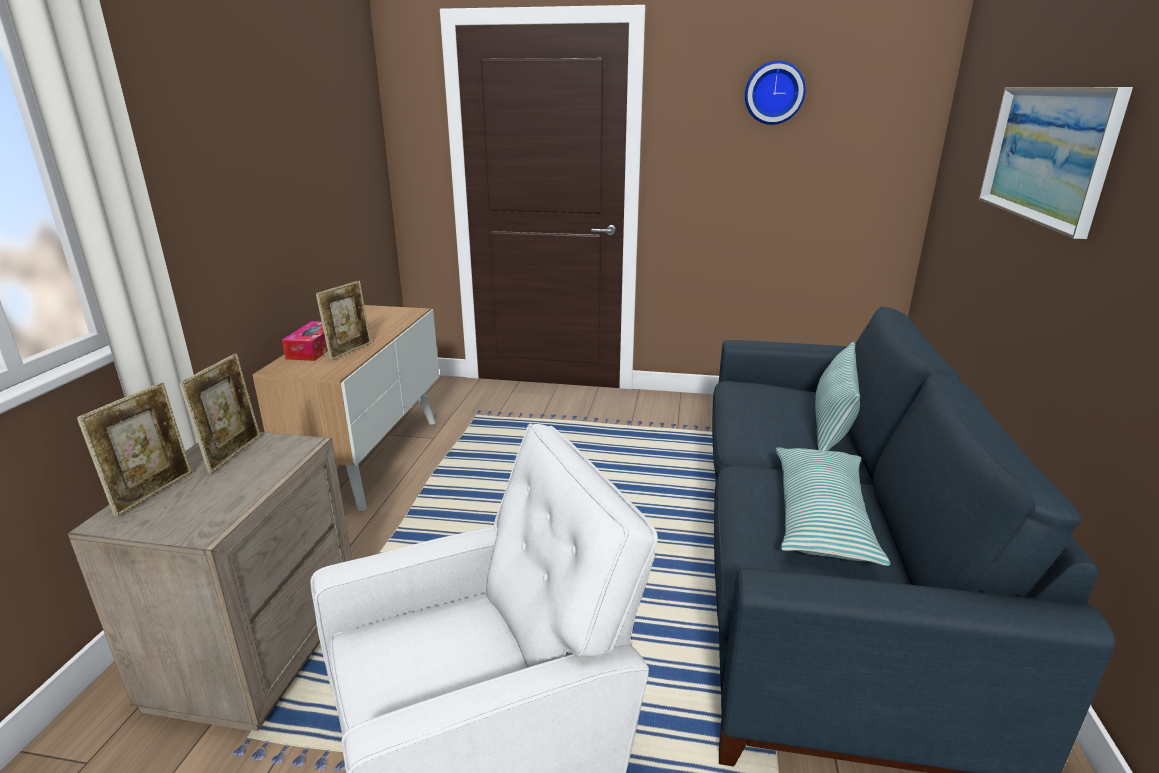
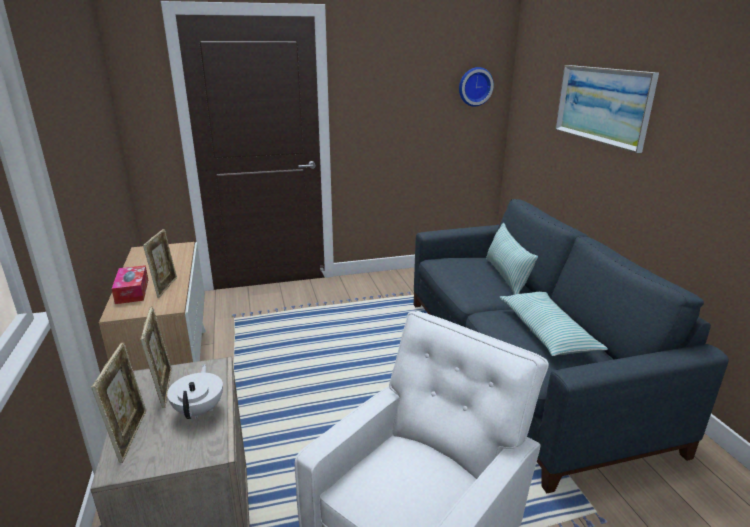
camera: 25 degrees left, 0 degrees up
wall clock [745,61,806,125] -> wall clock moved to [459,67,494,107]
none -> white teapot [167,364,223,419]

